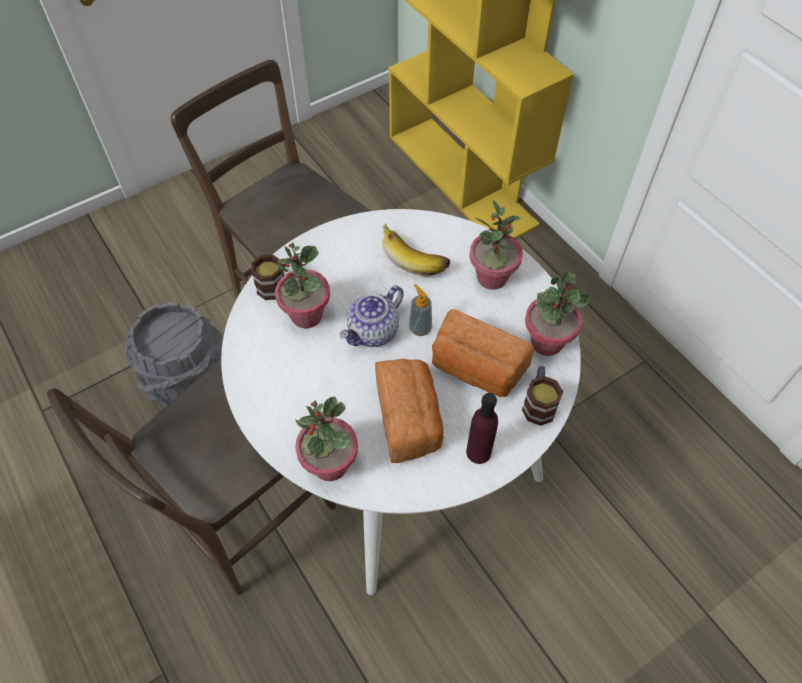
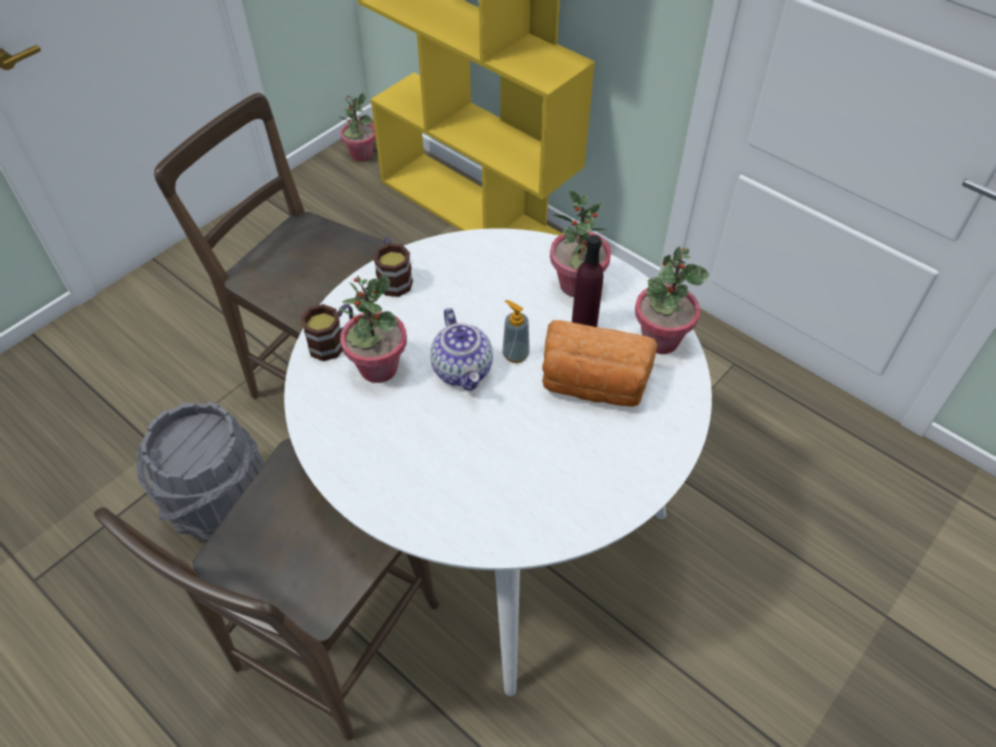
camera: 15 degrees left, 5 degrees down
potted plant [295,397,358,481] -> potted plant moved to [339,93,376,162]
teapot [339,286,404,347] -> teapot turned 45 degrees counterclockwise [430,308,493,391]
bread [375,358,443,463] -> none
banana [382,224,450,276] -> none
purple bottle [466,393,498,464] -> purple bottle moved to [572,235,603,327]
mug [522,366,563,426] -> mug moved to [373,237,413,297]

